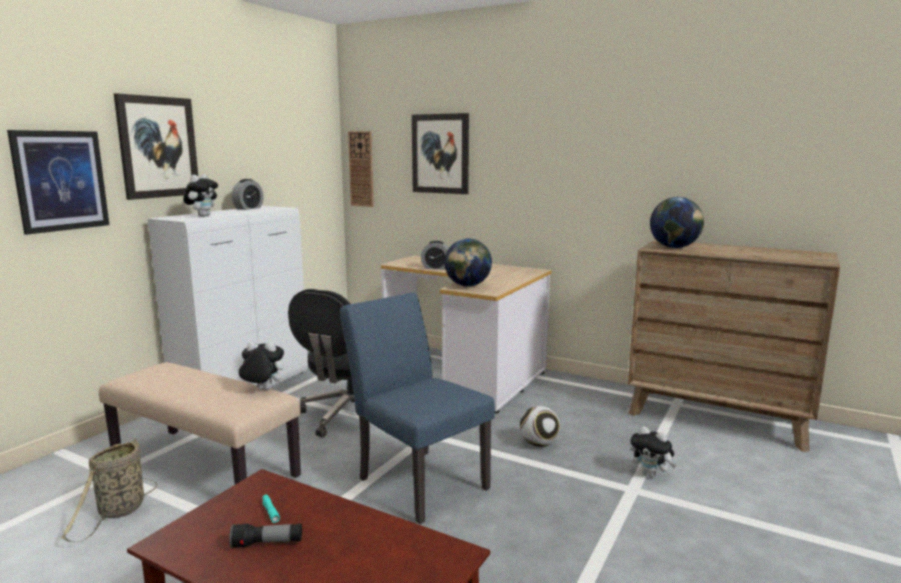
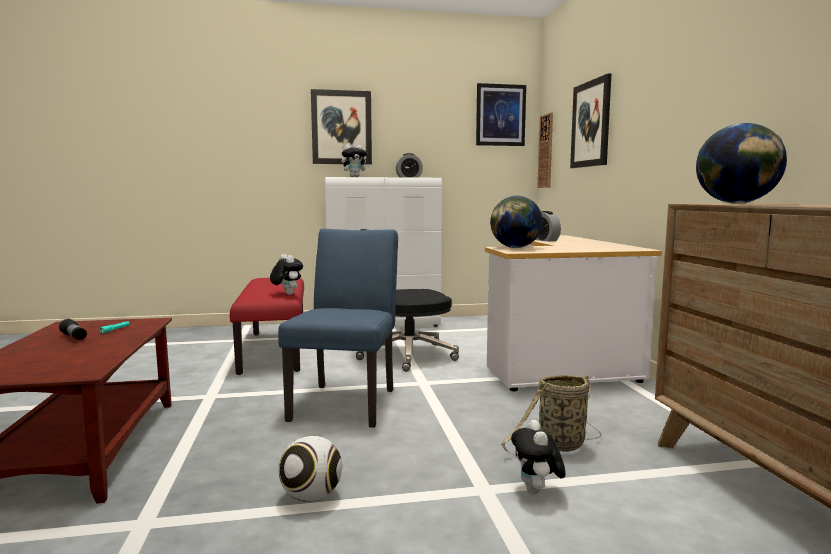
camera: 50 degrees right, 5 degrees down
picture [7,130,109,235] -> picture moved to [476,83,526,146]
basket [62,439,157,542] -> basket moved to [501,375,601,456]
beige bench [99,362,301,484] -> red bench [230,278,304,375]
football [520,406,560,447] -> football moved to [279,435,342,502]

